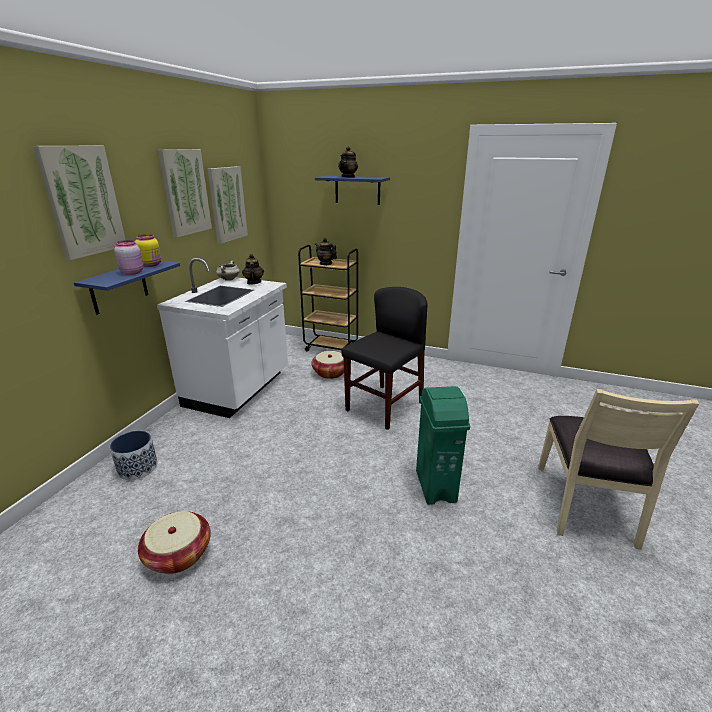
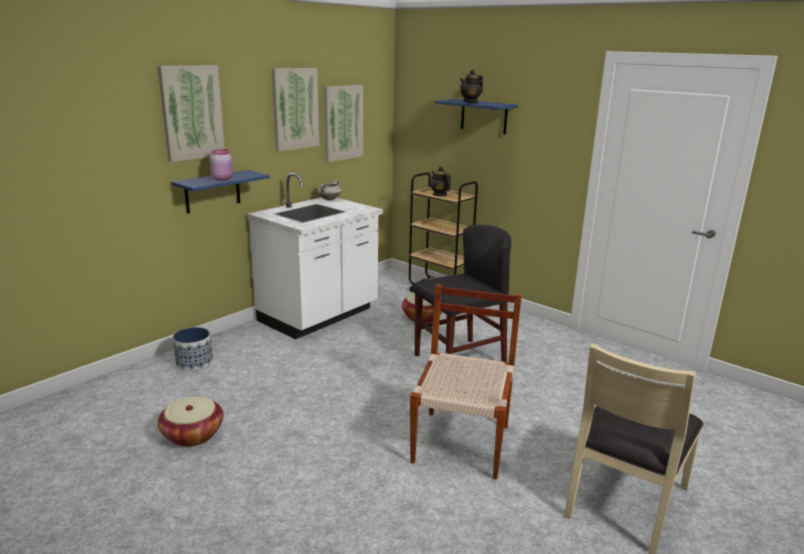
camera: 20 degrees right, 5 degrees down
yellow jar [135,234,161,267] -> none
teapot [242,254,264,284] -> none
green trash can [416,386,470,505] -> chair [410,284,522,479]

